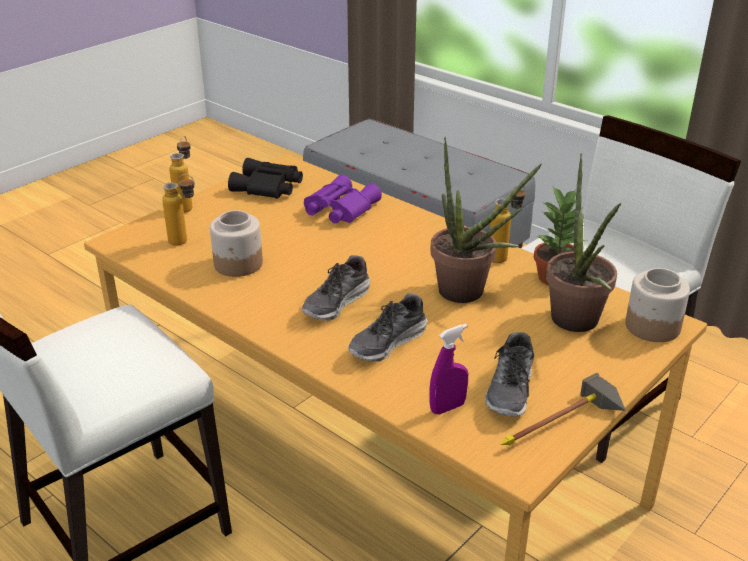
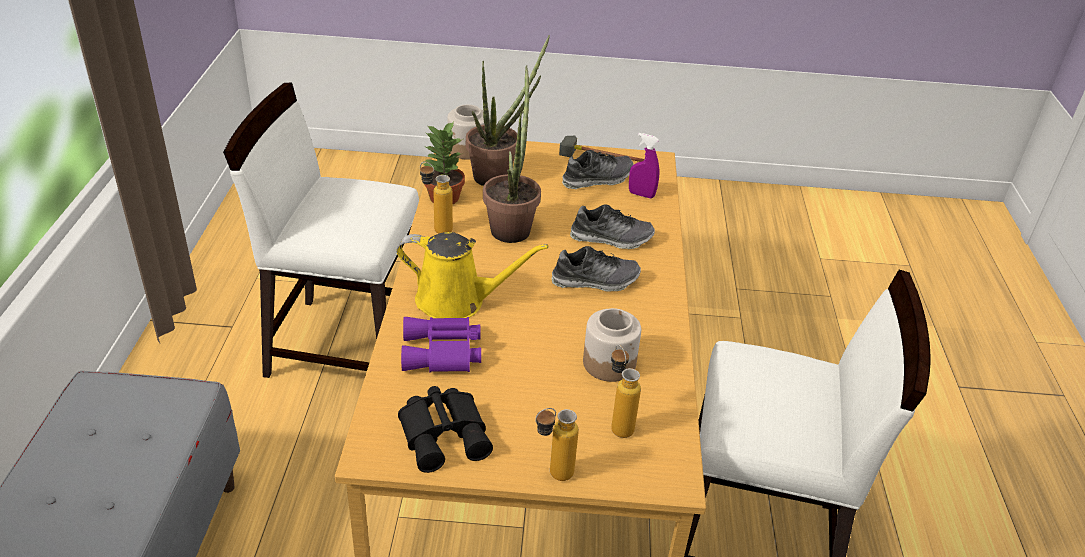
camera: 130 degrees left, 5 degrees up
none -> yellow watering can [396,232,549,318]

